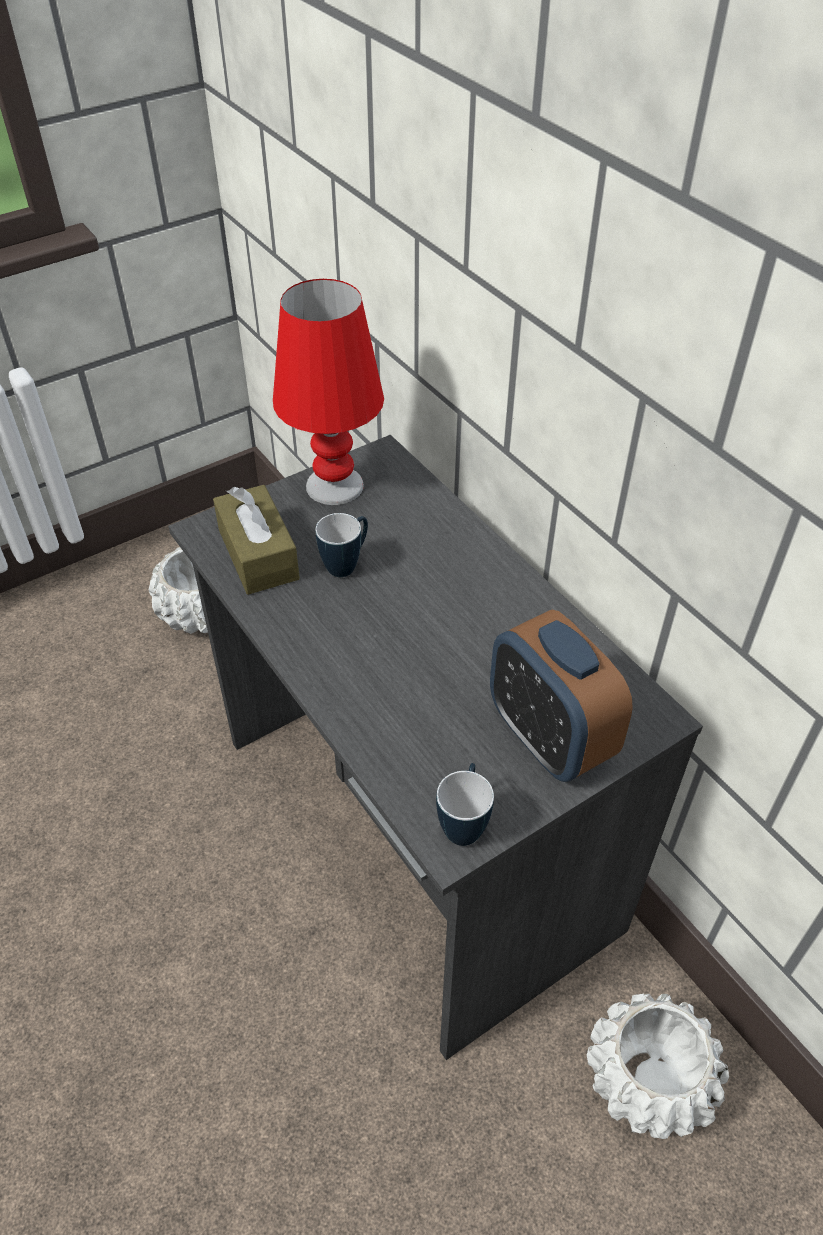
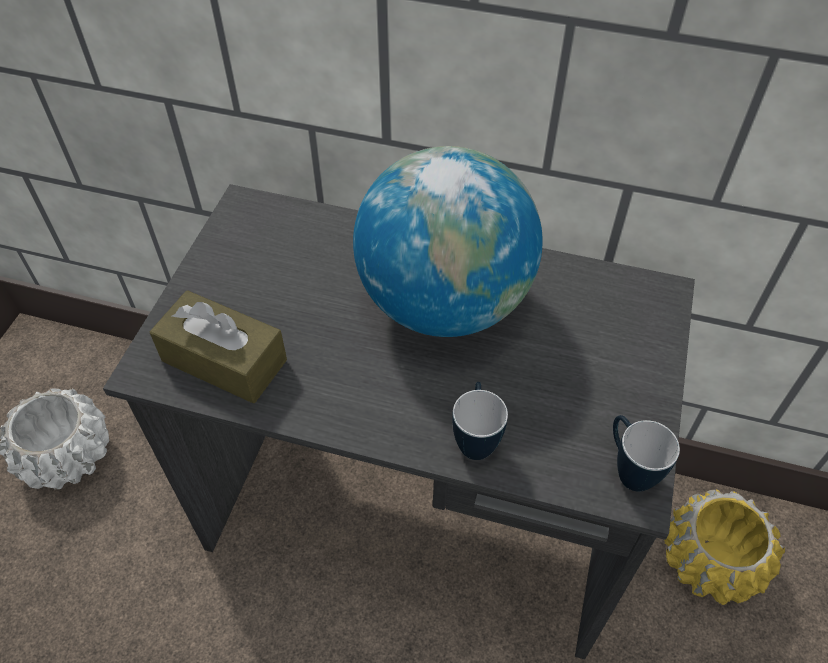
camera: 40 degrees left, 5 degrees up
red table lamp [273,279,384,505] -> none
mug [316,513,368,577] -> mug moved to [452,382,508,460]
alarm clock [490,610,633,782] -> none
white planter [587,994,729,1139] -> yellow planter [664,490,785,605]
none -> globe [353,146,543,337]

